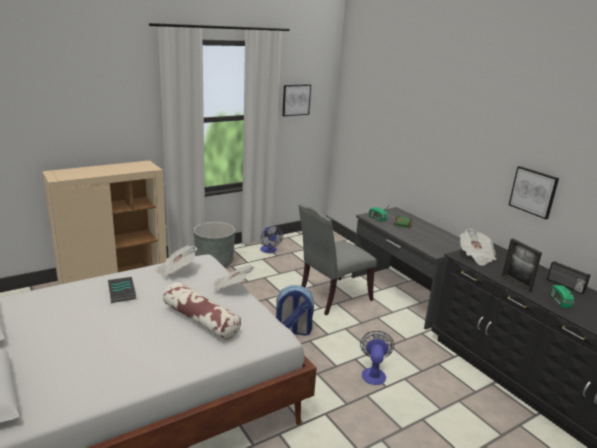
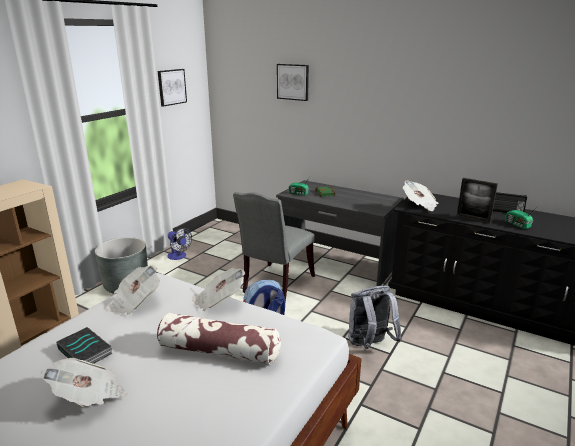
camera: 25 degrees left, 0 degrees up
fan [360,331,394,385] -> grey backpack [348,286,402,349]
picture [509,166,559,219] -> picture moved to [277,64,309,101]
none -> newspaper [41,358,127,407]

